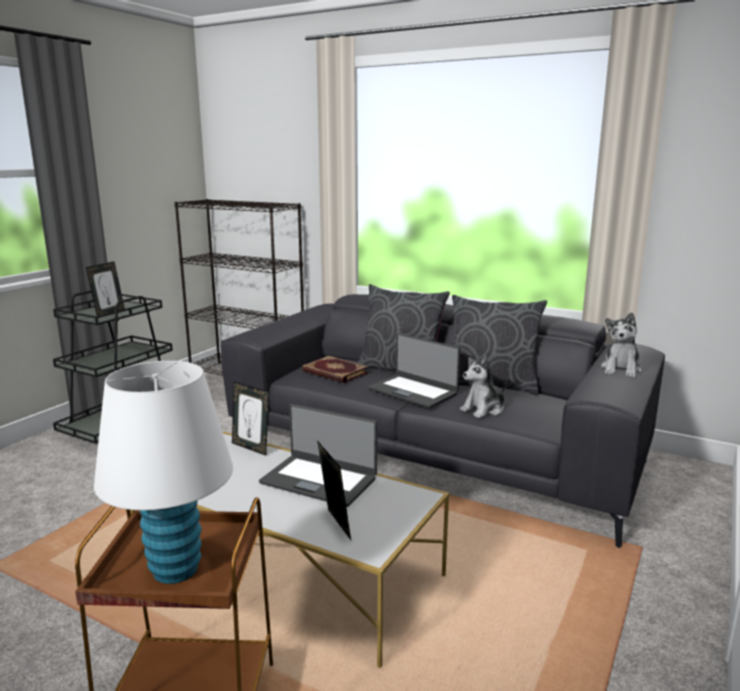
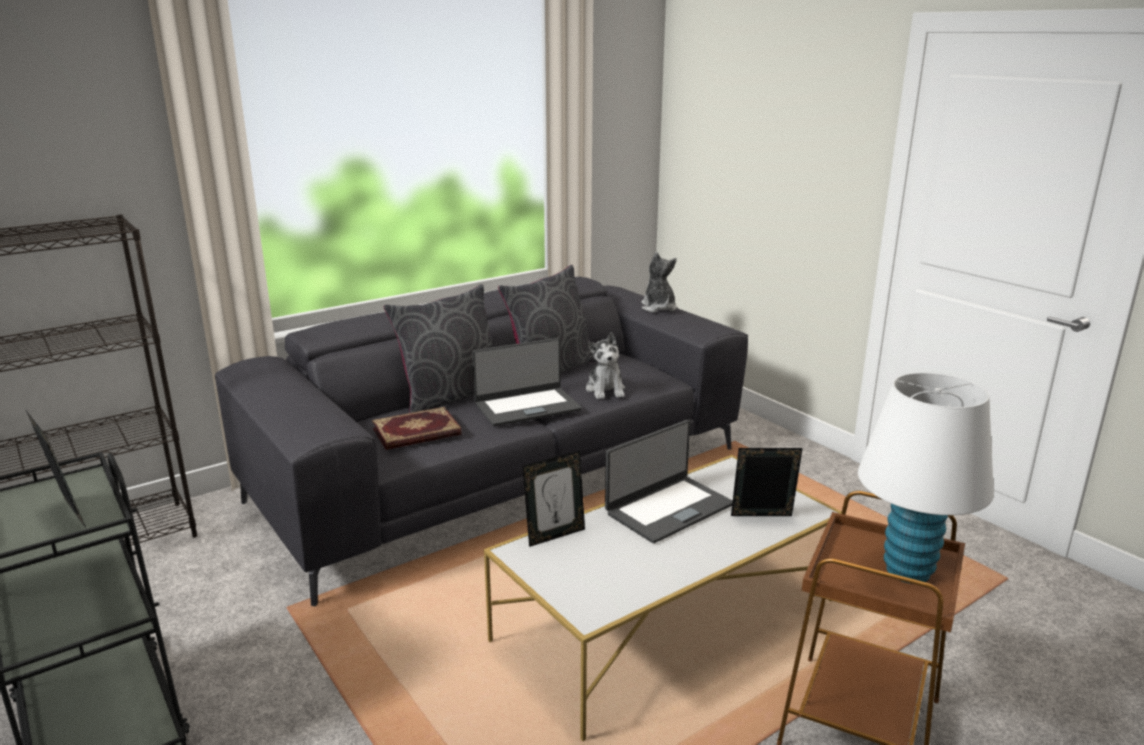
camera: 65 degrees left, 5 degrees up
plush toy [601,312,642,378] -> plush toy turned 150 degrees counterclockwise [641,252,677,313]

